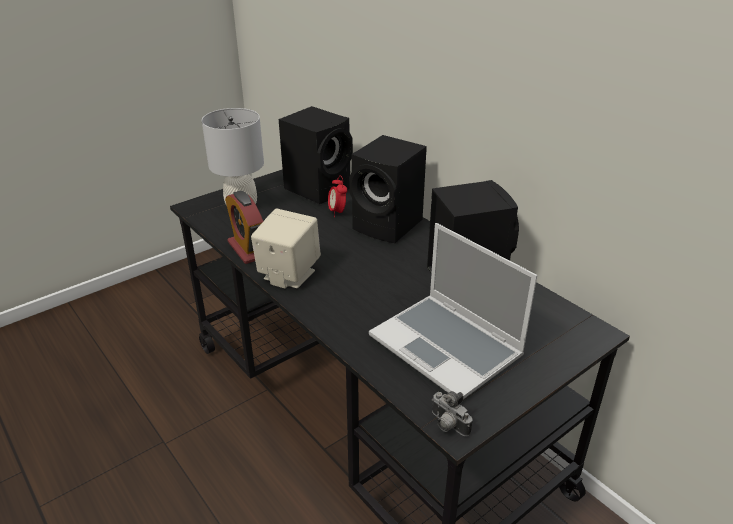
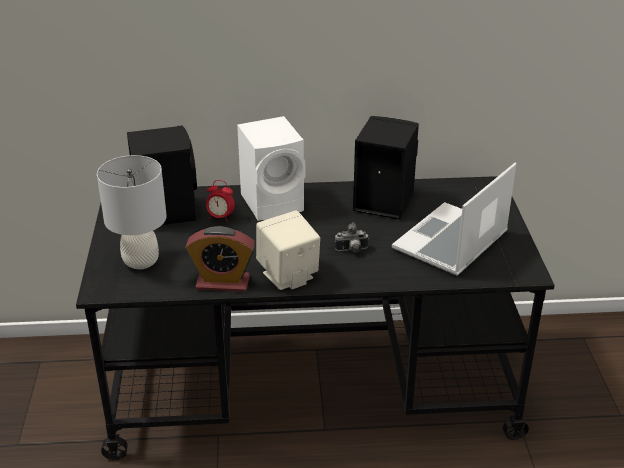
camera: 55 degrees left, 0 degrees up
black speaker [349,135,427,243] -> white speaker [237,116,305,221]
laptop [369,223,537,399] -> laptop turned 135 degrees clockwise [392,163,516,276]
camera [432,391,473,436] -> camera moved to [335,222,369,252]

